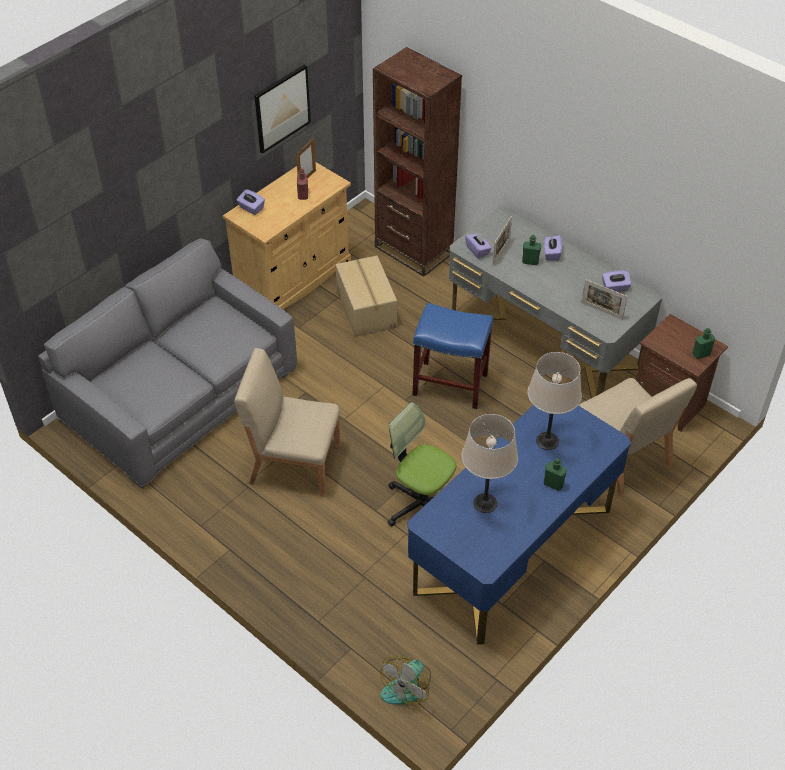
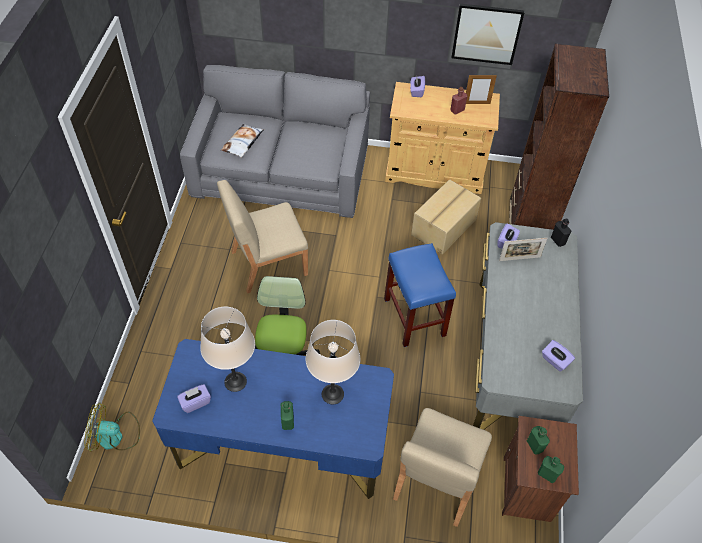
camera: 55 degrees right, 5 degrees up
beige chair [234,348,340,497] -> beige chair turned 90 degrees counterclockwise [217,180,308,294]
green bottle [522,235,541,265] -> green bottle moved to [527,426,550,455]
purple tissue box [544,235,562,261] -> purple tissue box moved to [177,384,211,413]
picture frame [581,279,628,320] -> none
none -> pillow [221,124,264,158]
none -> black bottle [551,218,572,247]

